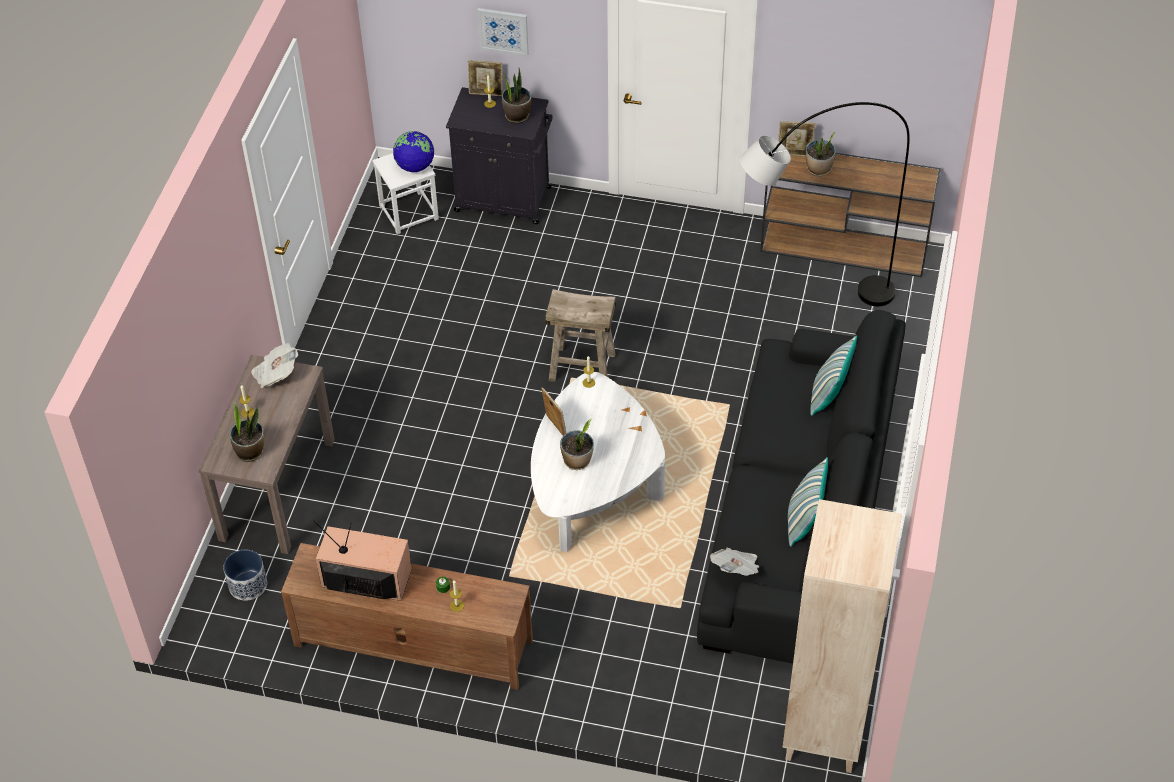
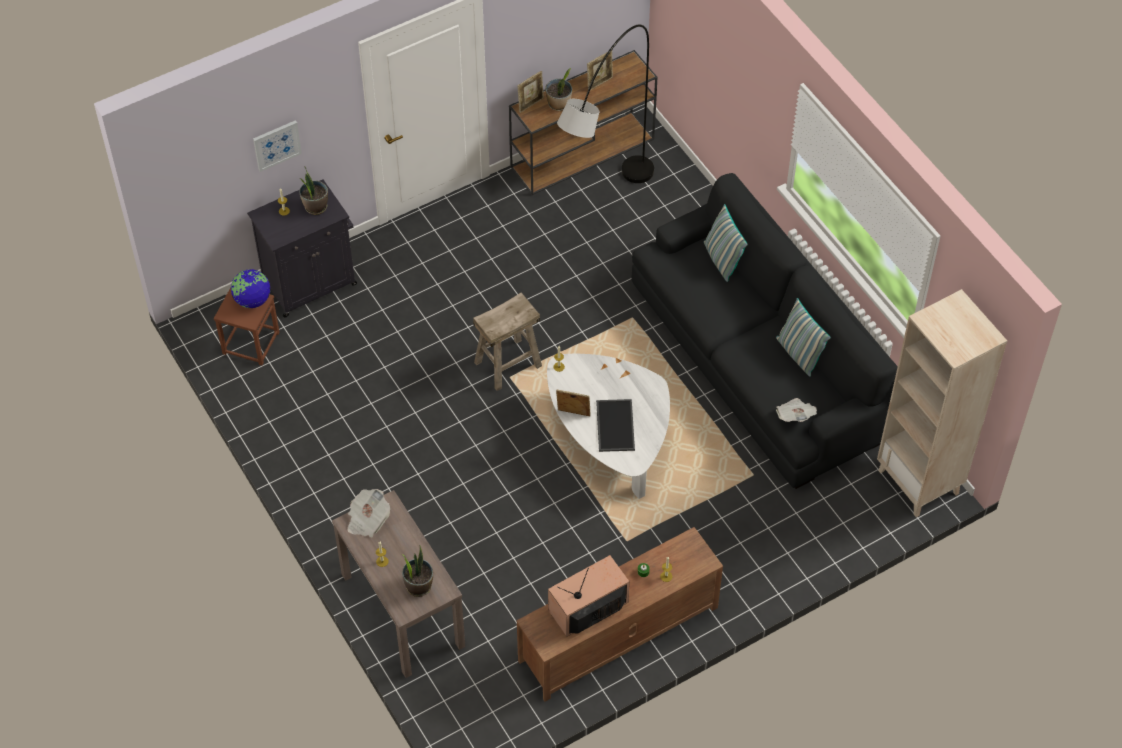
camera: 45 degrees left, 5 degrees up
planter [223,549,267,601] -> none
white stool [372,153,439,234] -> brown stool [214,287,280,365]
picture frame [468,60,503,96] -> picture frame moved to [587,51,613,90]
potted plant [560,419,594,470] -> tray [596,399,635,452]

